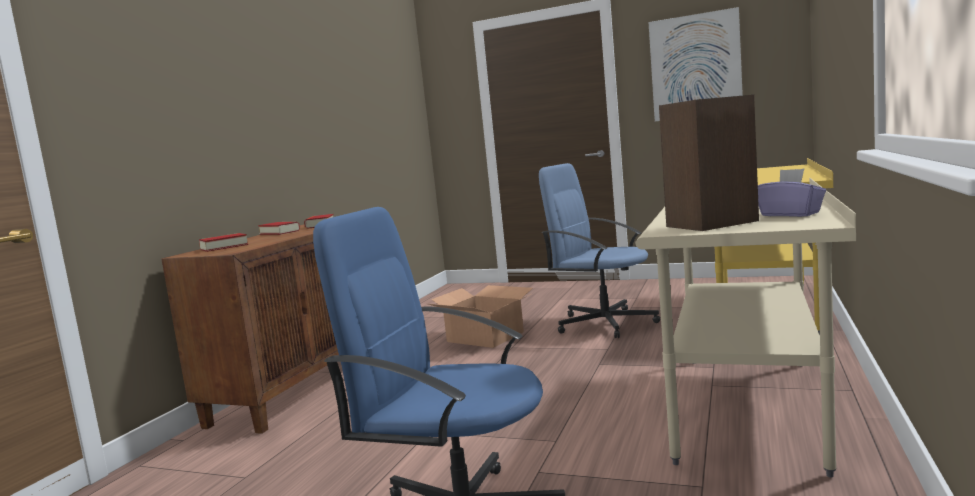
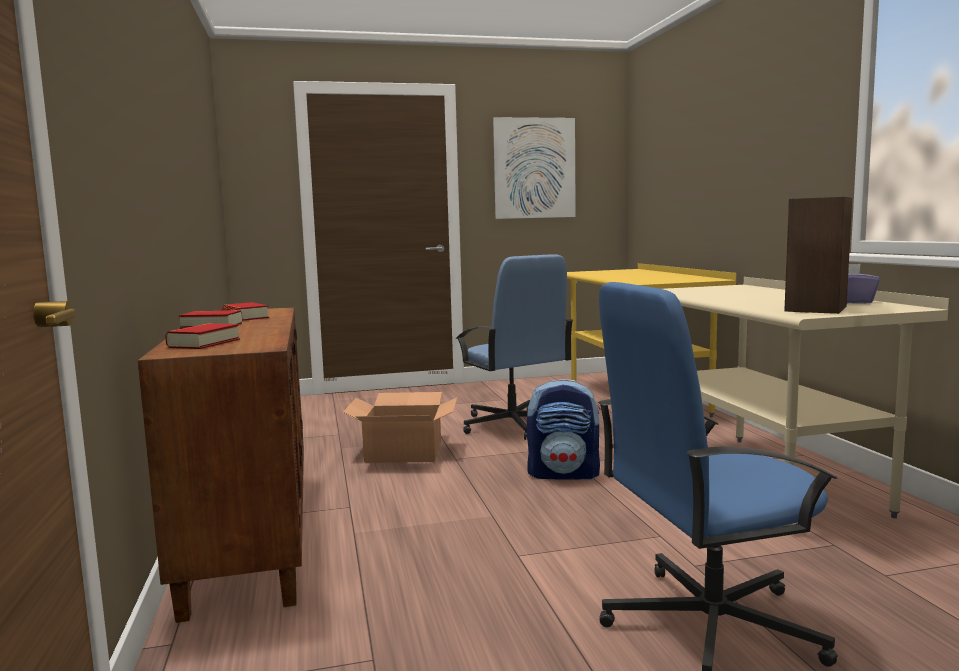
camera: 35 degrees left, 0 degrees up
blue office chair [539,163,660,338] -> blue office chair turned 120 degrees counterclockwise [456,254,573,440]
none -> backpack [527,379,601,480]

